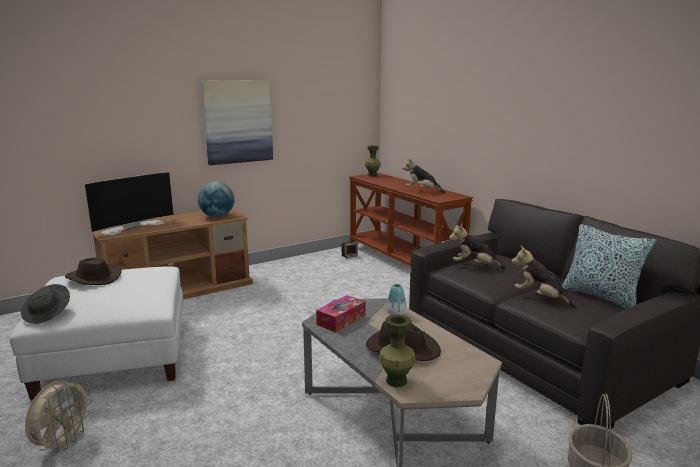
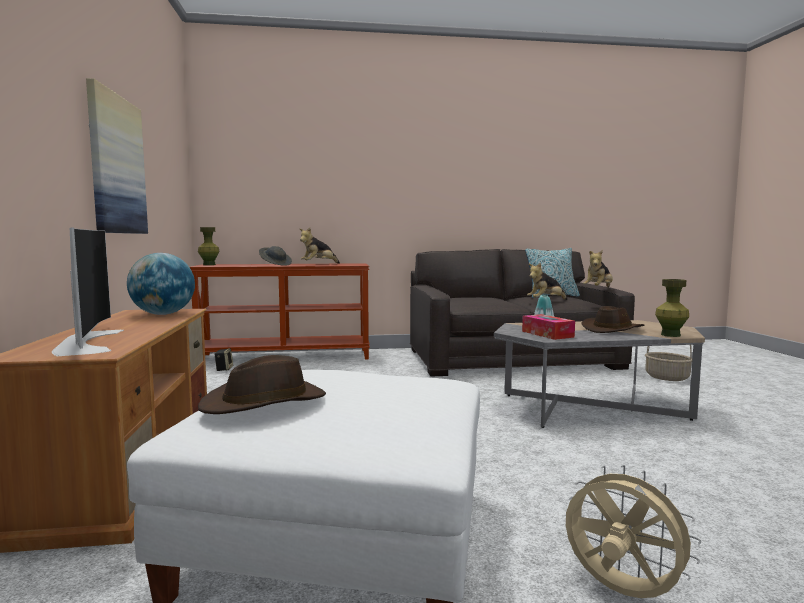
camera: 65 degrees left, 10 degrees down
grey hat [21,284,70,324] -> grey hat moved to [259,246,292,266]
plush toy [449,223,506,269] -> plush toy moved to [583,250,613,287]

